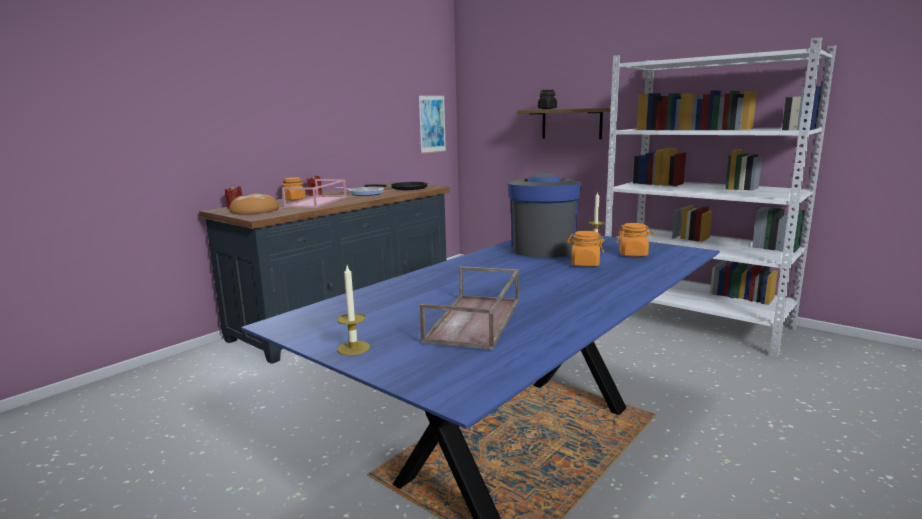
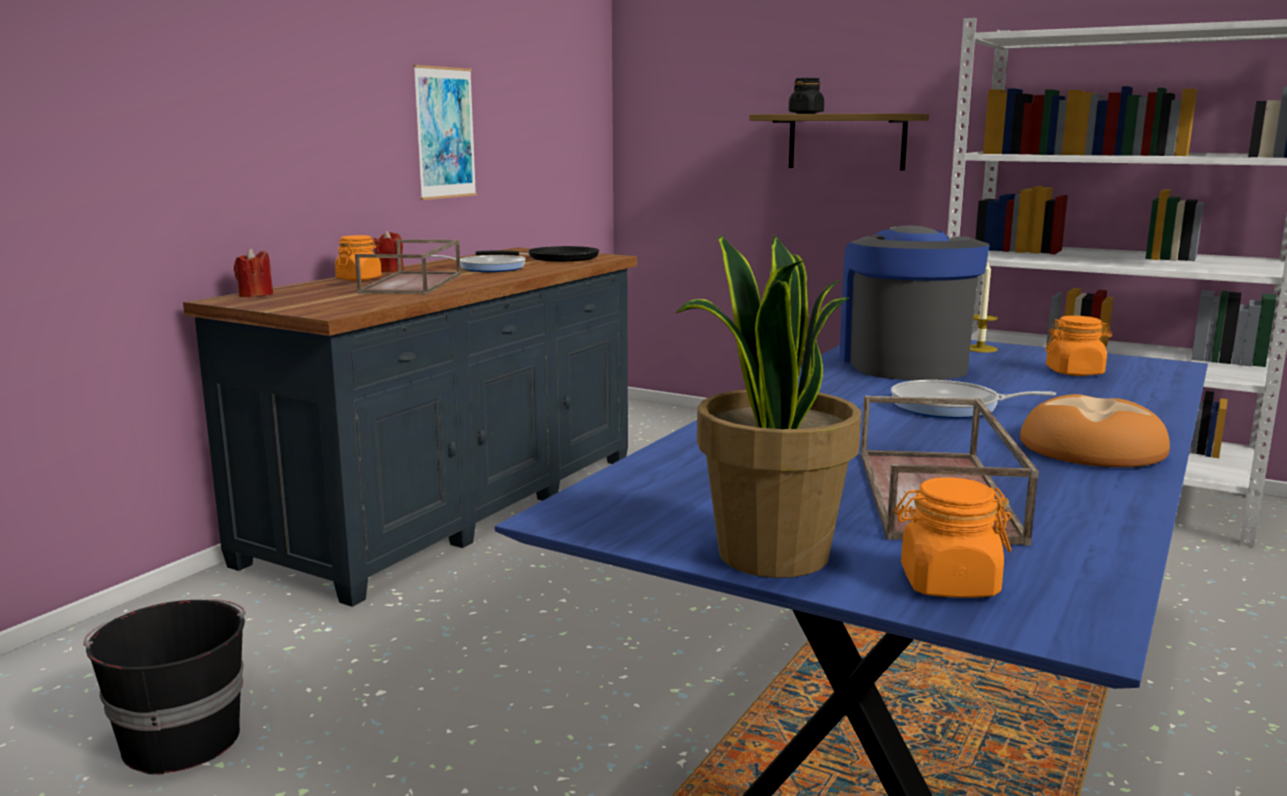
camera: 10 degrees left, 0 degrees up
bread [229,194,279,215] -> bread moved to [1020,394,1170,467]
pink tray [282,179,347,208] -> brown tray [355,239,461,294]
candle [337,266,370,355] -> potted plant [676,235,861,578]
picture [418,95,446,154] -> picture moved to [413,65,477,200]
orange jar [567,231,604,267] -> orange jar moved to [894,477,1011,598]
none -> black bucket [83,599,246,774]
none -> frying pan [891,380,1056,419]

